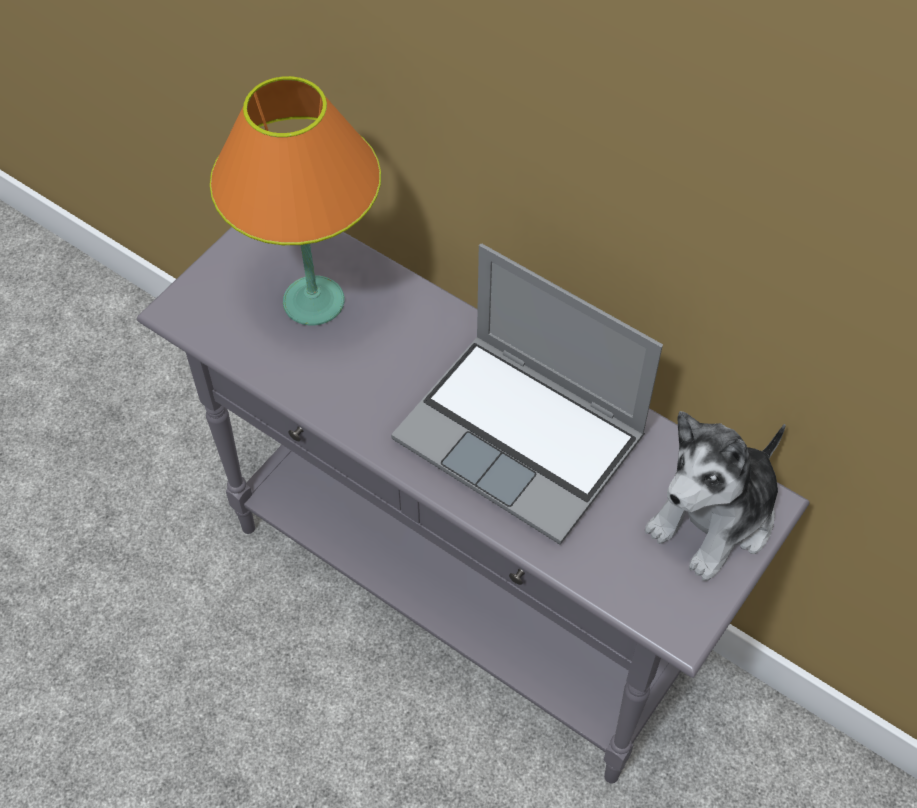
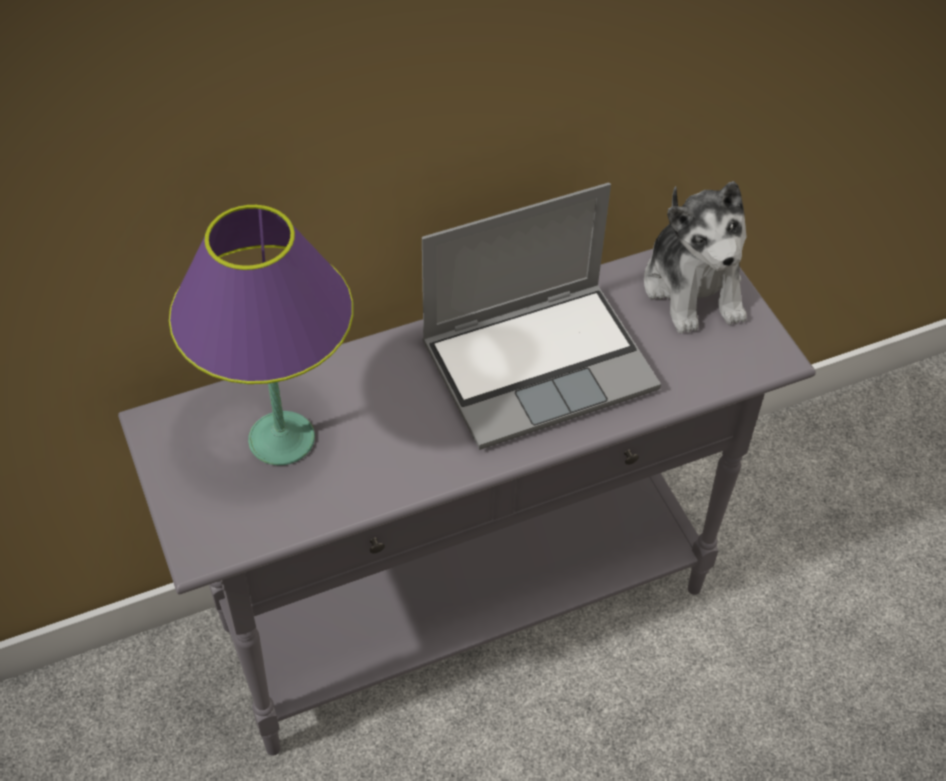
camera: 60 degrees left, 5 degrees down
orange table lamp [210,76,381,325] -> purple table lamp [169,205,353,465]

